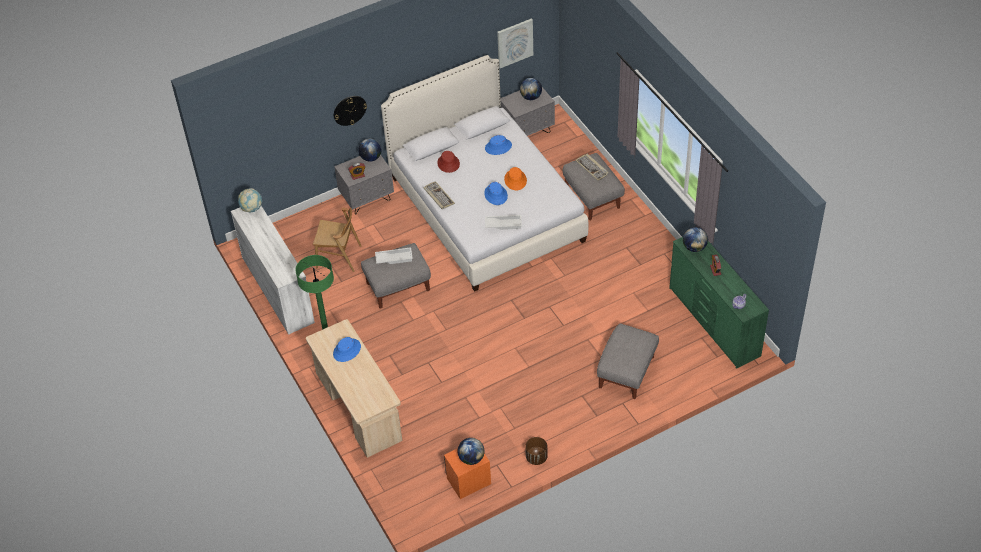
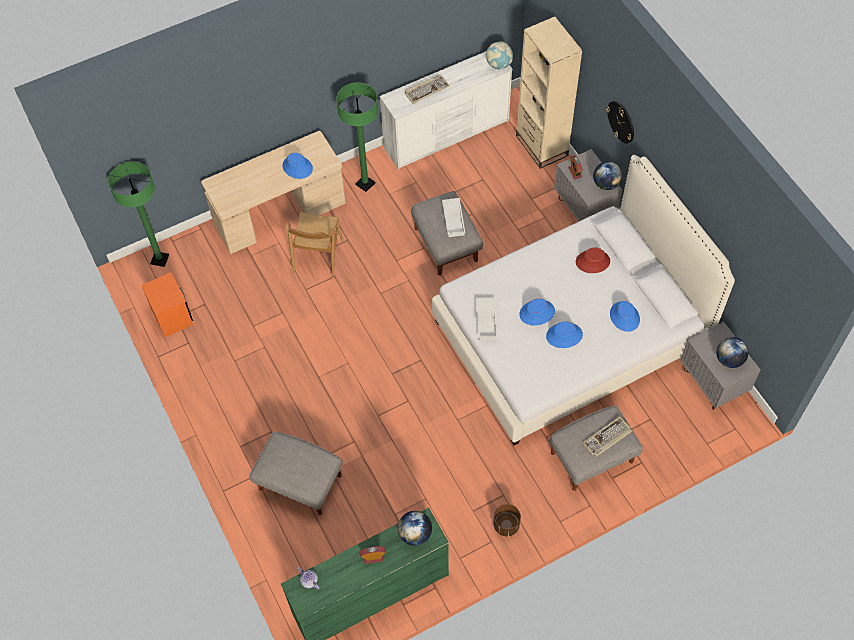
camera: 90 degrees right, 10 degrees up
brown chair [313,208,361,272] -> brown chair moved to [286,212,343,278]
keyboard [423,181,455,209] -> keyboard moved to [405,74,449,104]
globe [458,438,485,465] -> none
picture [497,19,533,68] -> none
orange hat [504,167,527,190] -> blue hat [546,322,583,348]
brown planter [525,437,548,465] -> brown planter moved to [493,504,521,536]
none -> green floor lamp [108,161,169,267]
none -> beige bookcase [516,17,583,169]

